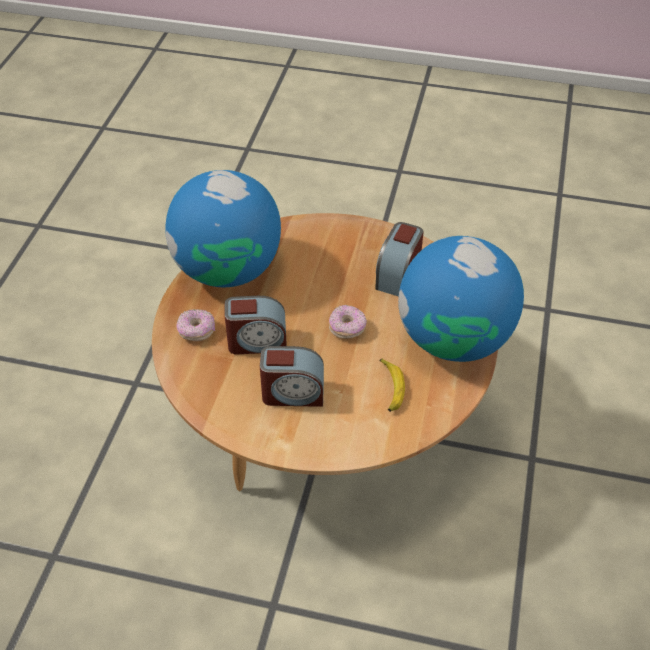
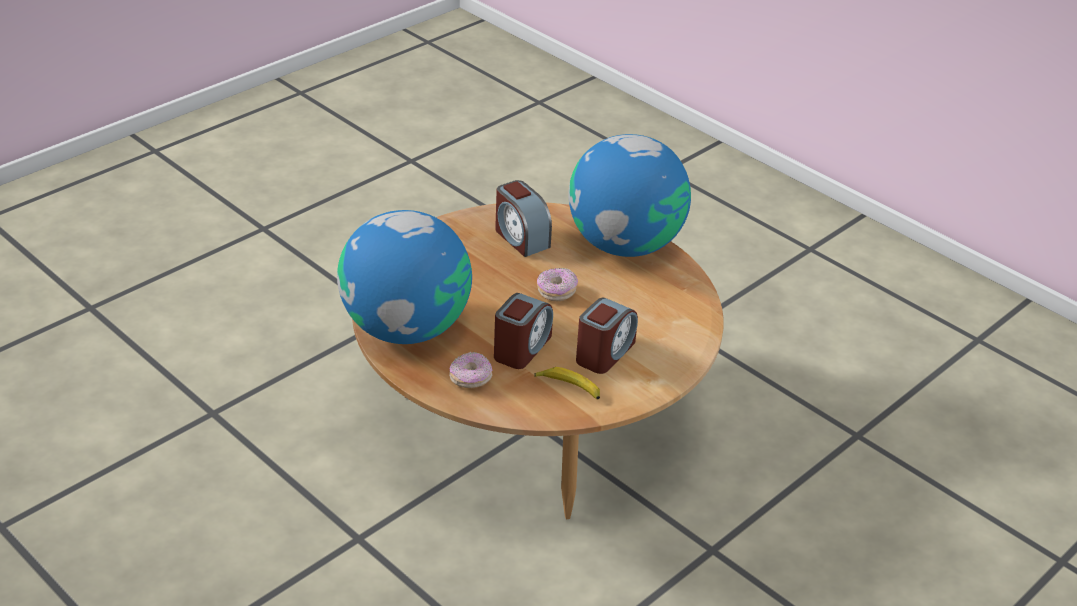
camera: 60 degrees left, 10 degrees down
banana [380,359,405,412] -> banana moved to [534,367,600,400]

